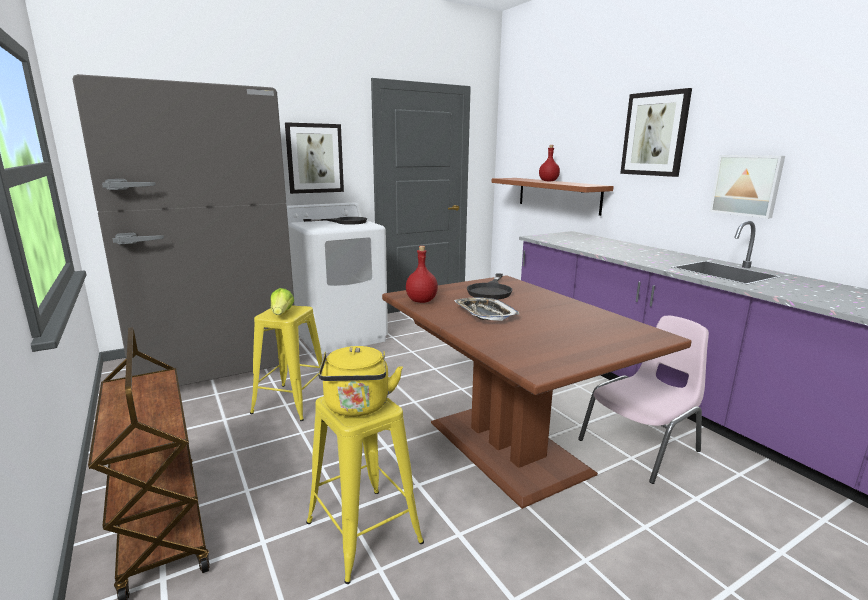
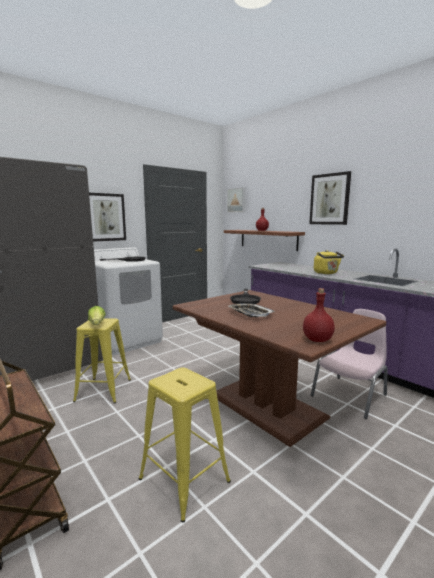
camera: 10 degrees left, 5 degrees down
yellow kettle [318,346,403,417] -> yellow kettle moved to [314,250,344,274]
red bottle [406,246,438,303] -> red bottle moved to [303,288,335,342]
picture [710,155,785,219] -> picture moved to [227,187,246,213]

